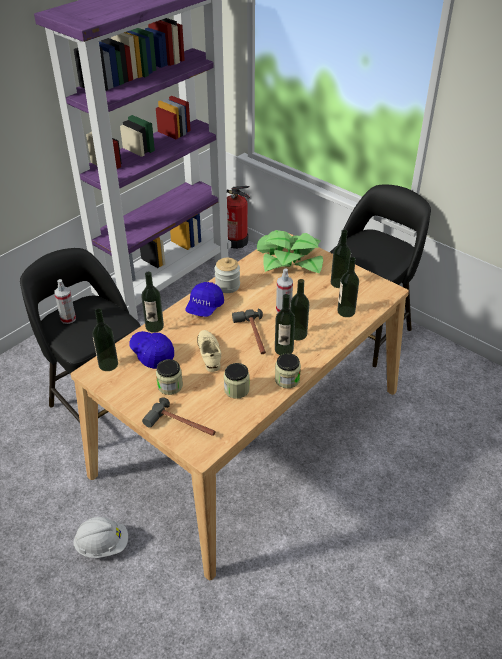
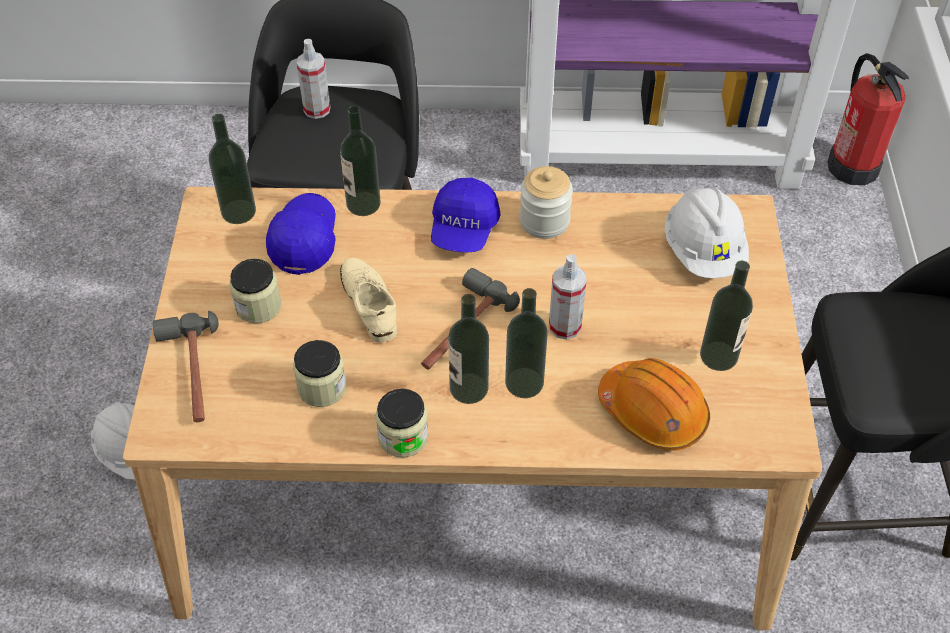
camera: 50 degrees right, 10 degrees up
blue cap [185,282,224,317] -> blue cap turned 60 degrees counterclockwise [431,177,501,252]
beige shoe [197,330,221,372] -> beige shoe turned 60 degrees counterclockwise [340,258,397,343]
potted plant [257,230,323,273] -> white hard hat [665,187,749,278]
bottle [337,257,359,317] -> orange hard hat [598,358,710,450]

